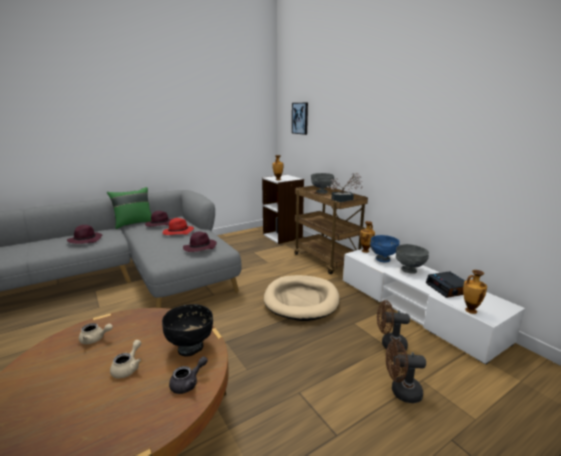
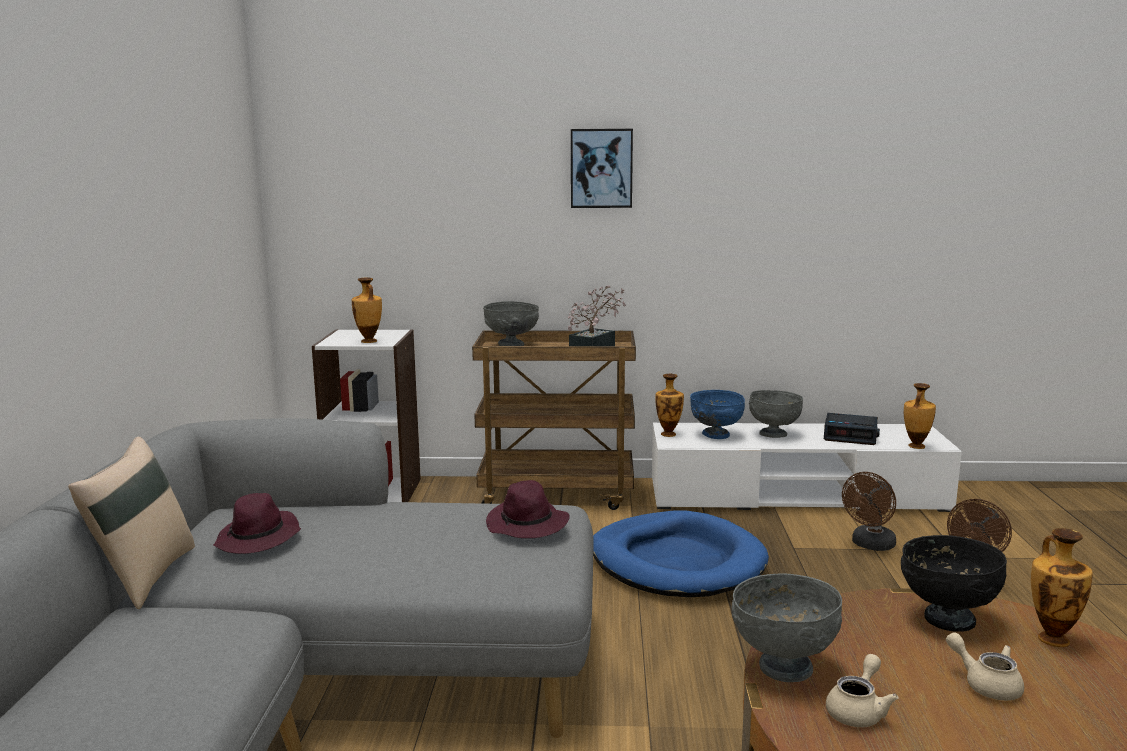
camera: 55 degrees left, 5 degrees down
purple hat [67,225,102,244] -> none
green pillow [107,187,152,229] -> beige pillow [68,437,195,609]
red hat [162,218,194,235] -> none
grey teapot [169,356,208,394] -> vase [1031,528,1093,647]
beige dog bed [264,275,340,321] -> blue dog bed [593,511,769,597]
picture [292,102,308,135] -> picture moved to [571,129,633,208]
none -> grey bowl [732,574,842,682]

